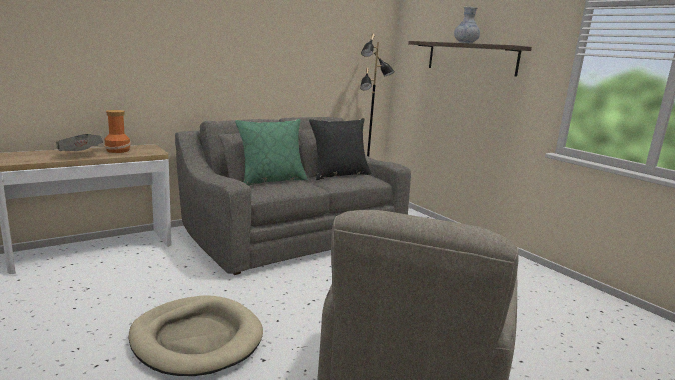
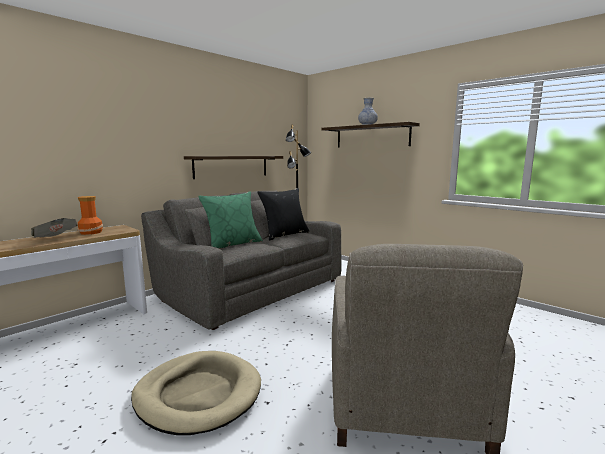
camera: 10 degrees left, 5 degrees down
none -> shelf [184,156,283,179]

